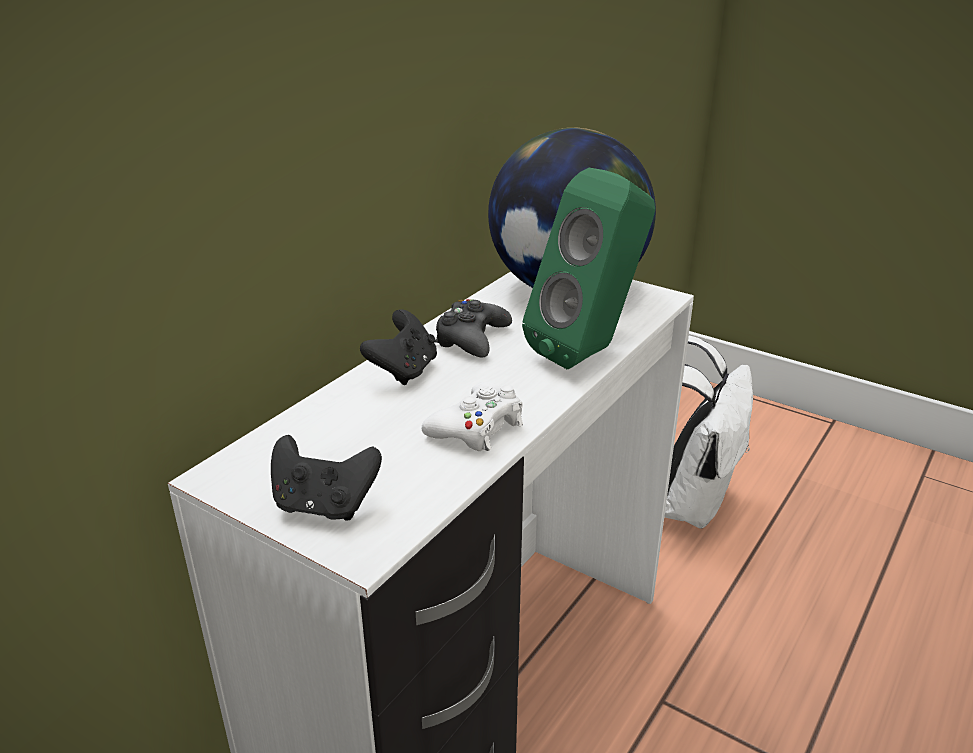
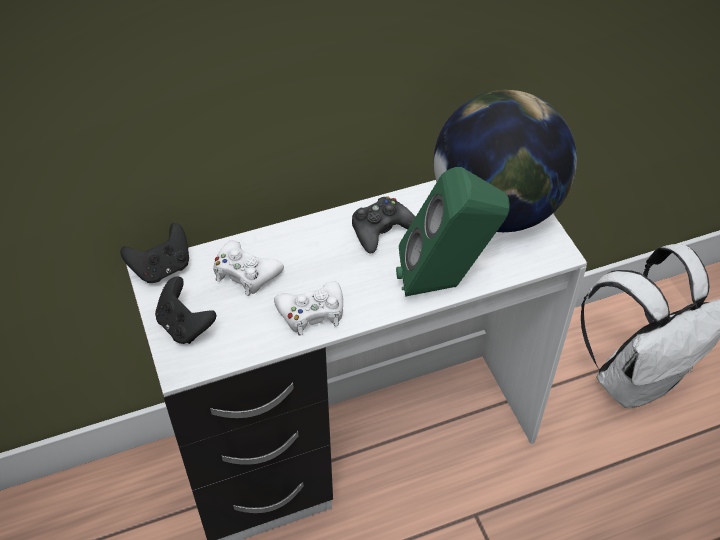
camera: 35 degrees right, 20 degrees up
black game controller [360,309,437,385] -> black game controller moved to [120,223,189,283]
none -> white game controller [213,240,284,296]

